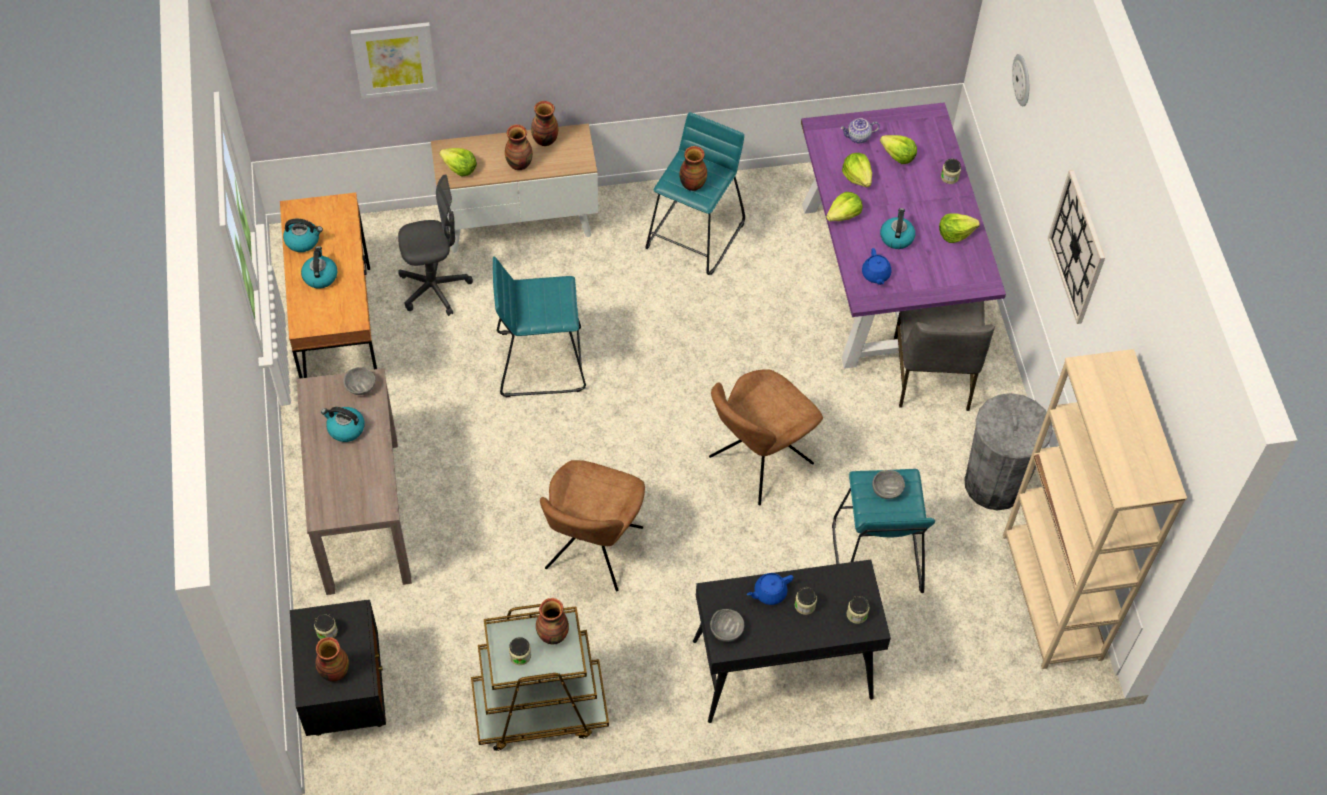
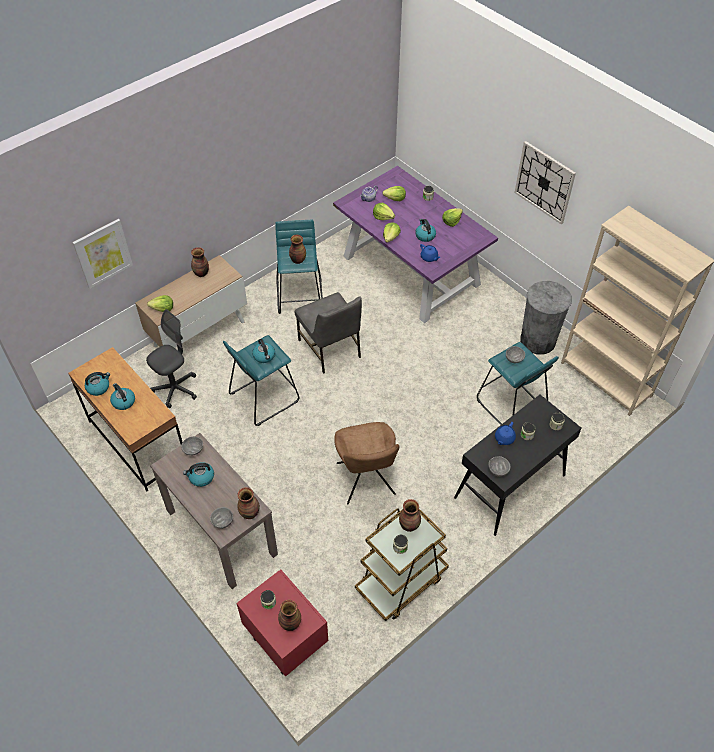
camera: 30 degrees left, 5 degrees down
black nightstand [290,600,386,736] -> red nightstand [236,570,328,677]
vase [505,124,533,170] -> vase moved to [237,487,260,519]
brown chair [709,369,823,505] -> none
grey chair [894,301,995,411] -> grey chair moved to [295,292,362,374]
wall clock [1012,54,1029,106] -> none
none -> grey bowl [210,507,233,529]
none -> kettle [252,339,275,363]

